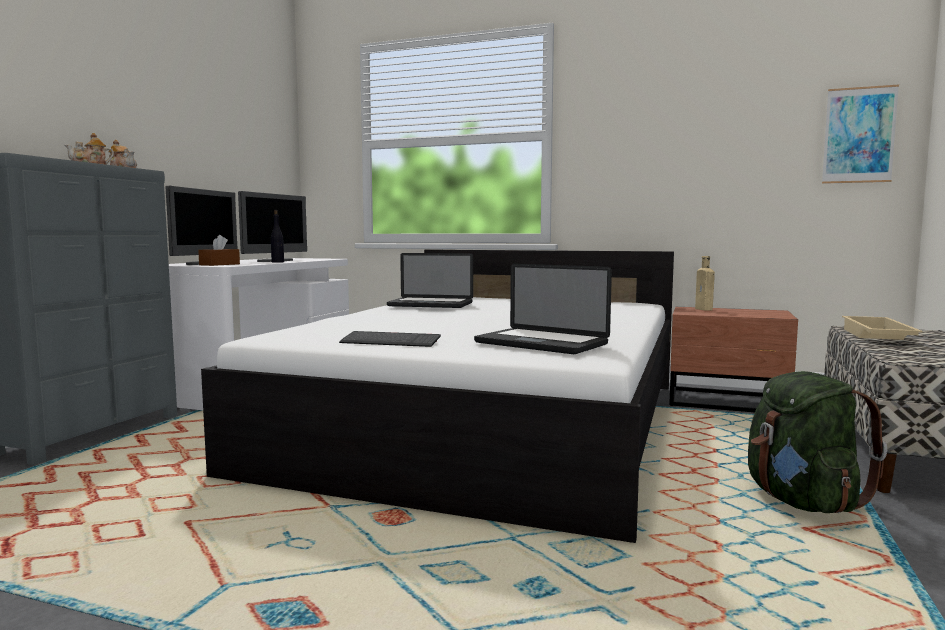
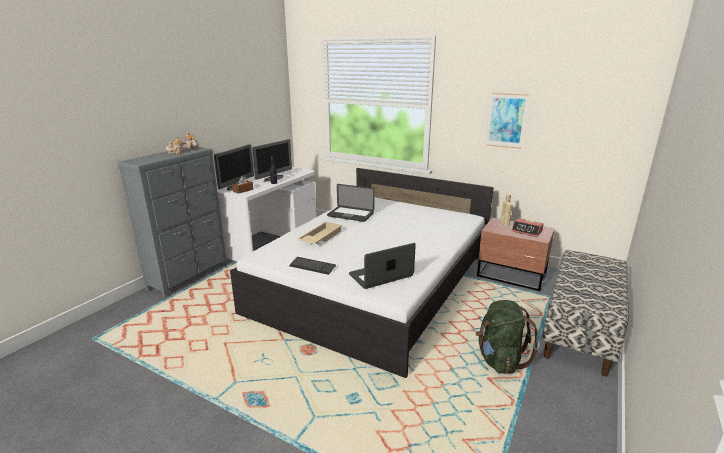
camera: 10 degrees right, 15 degrees up
laptop [474,264,612,354] -> laptop turned 105 degrees clockwise [349,243,416,289]
picture [822,85,899,184] -> picture moved to [486,93,528,149]
beige tray [842,316,922,340] -> beige tray moved to [297,222,342,244]
none -> alarm clock [511,218,544,237]

